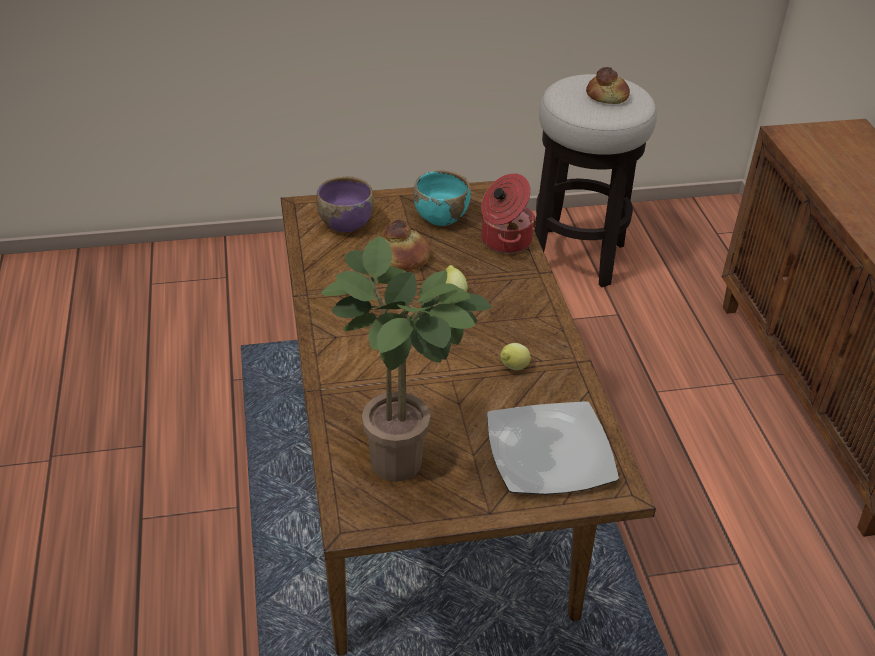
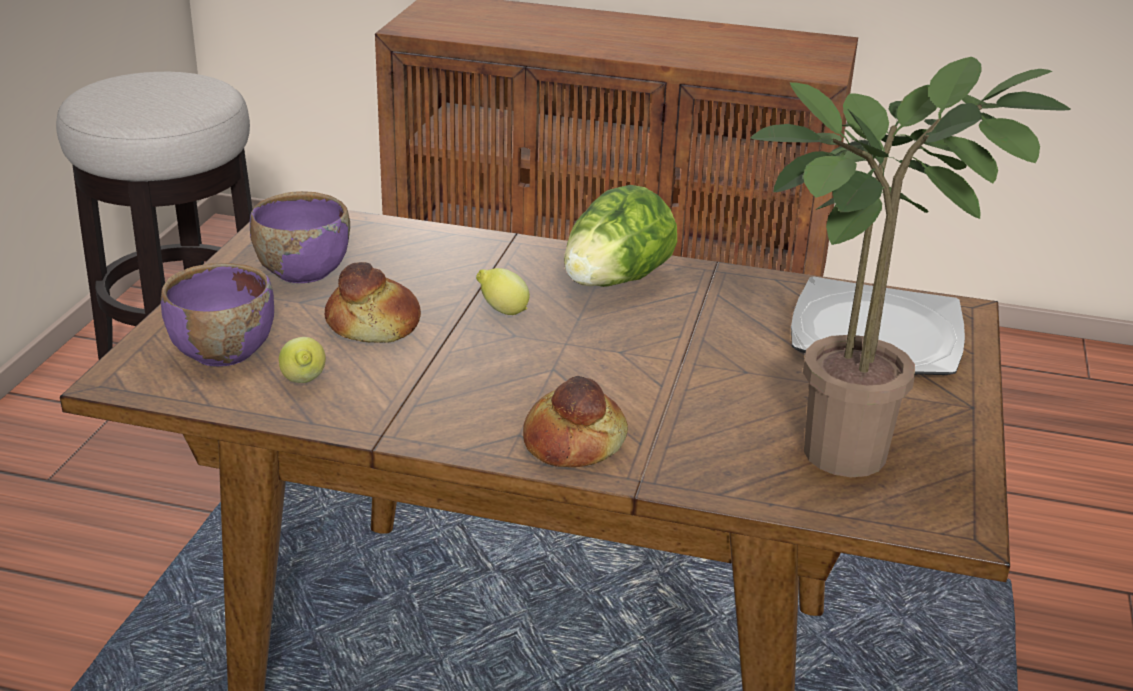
camera: 65 degrees left, 10 degrees down
turquoise bowl [413,170,470,226] -> purple bowl [250,191,350,283]
cooking pot [481,173,536,253] -> none
lemon [500,343,531,370] -> lemon moved to [279,337,326,383]
bread [586,67,630,104] -> bread moved to [523,376,628,467]
none -> lettuce [564,185,677,287]

